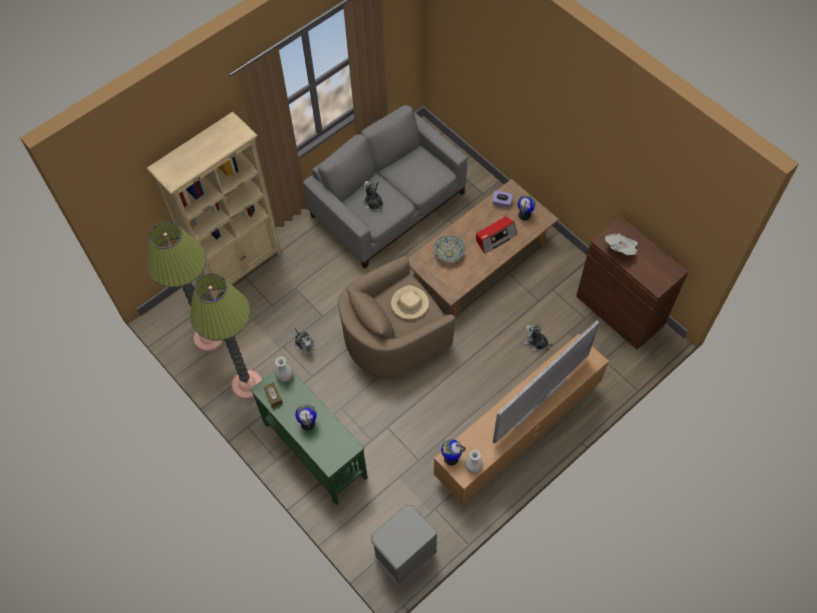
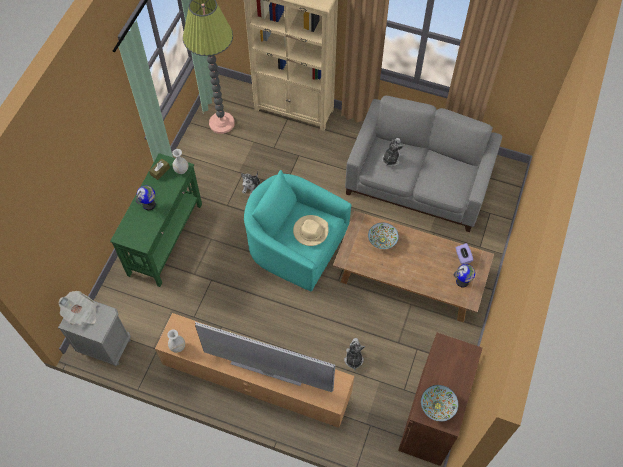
camera: 60 degrees right, 0 degrees up
floor lamp [190,274,262,399] -> none
beige armchair [338,256,455,379] -> turquoise armchair [244,170,352,291]
globe [441,439,466,465] -> none
radio [476,216,517,254] -> none
newspaper [605,233,638,255] -> newspaper moved to [59,291,97,325]
none -> bowl [421,385,458,421]

